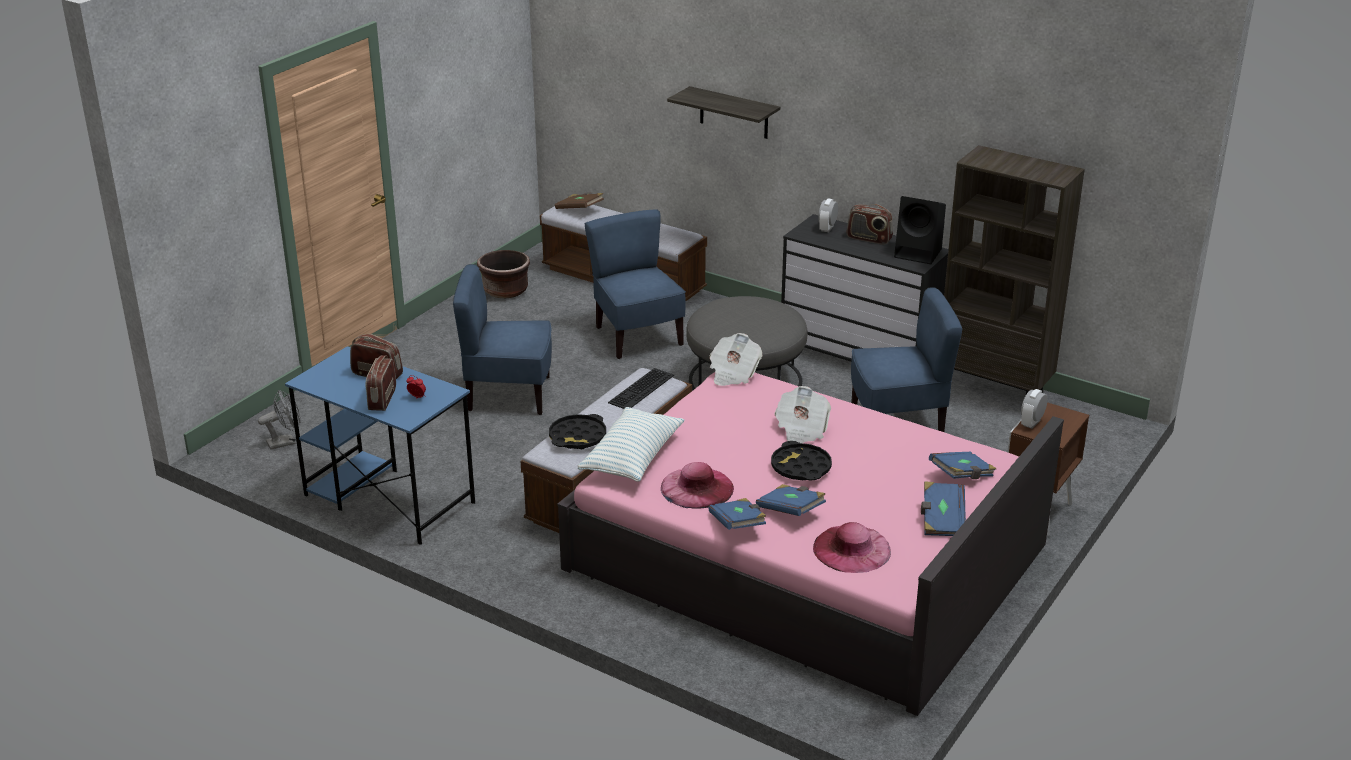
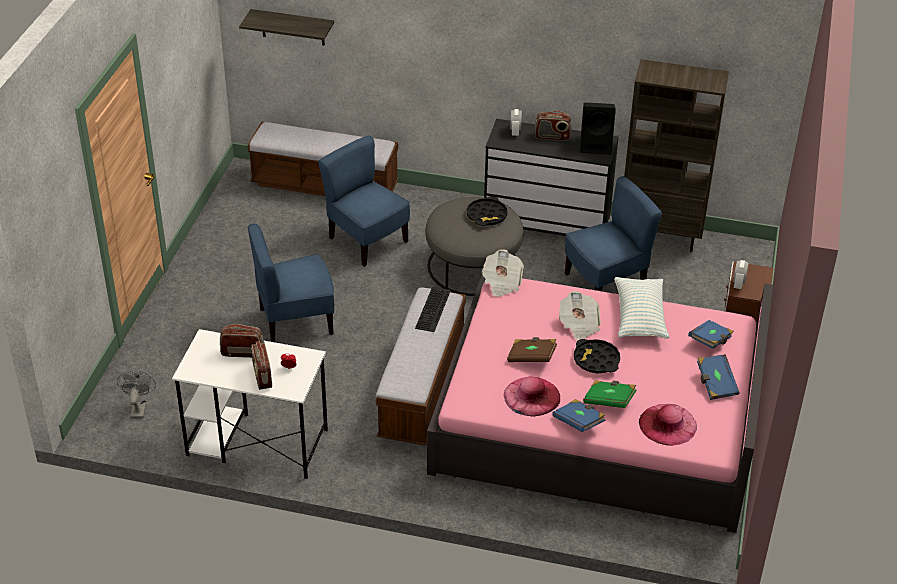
camera: 20 degrees left, 10 degrees up
grey fan [258,390,300,450] -> grey fan turned 45 degrees counterclockwise [117,370,156,419]
blue desk [285,346,475,545] -> white desk [172,329,328,479]
brown planter [477,250,530,298] -> none
black tray [549,414,606,449] -> black tray moved to [467,196,508,226]
brown book [555,192,604,209] -> brown book moved to [507,337,557,362]
pillow [578,407,685,481] -> pillow moved to [614,277,669,339]
shelf [667,86,780,139] -> shelf moved to [239,9,334,45]
blue book [756,484,826,516] -> green book [583,380,637,408]

